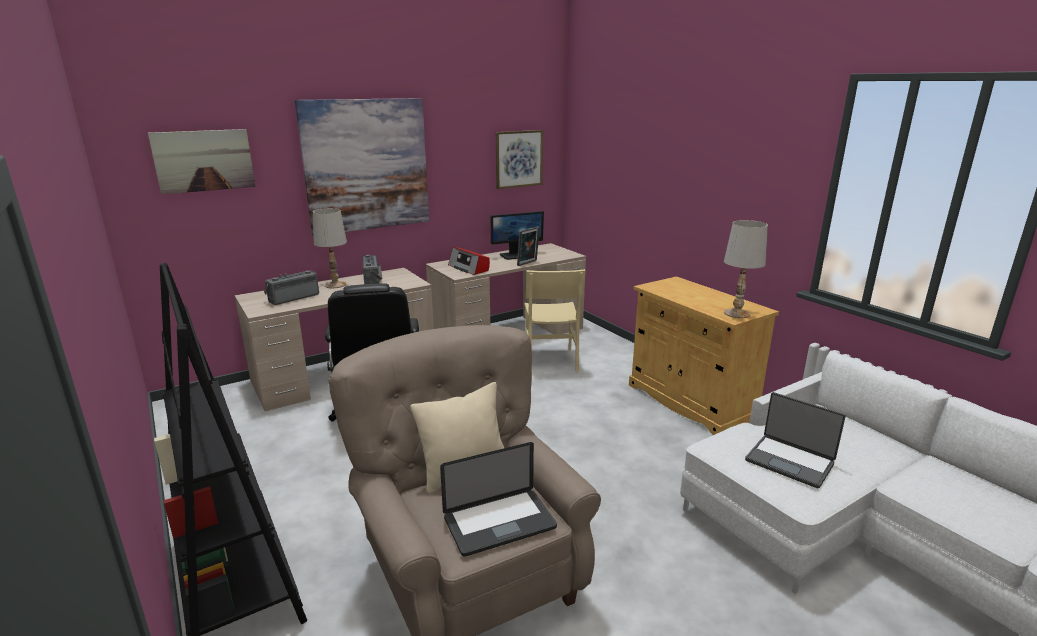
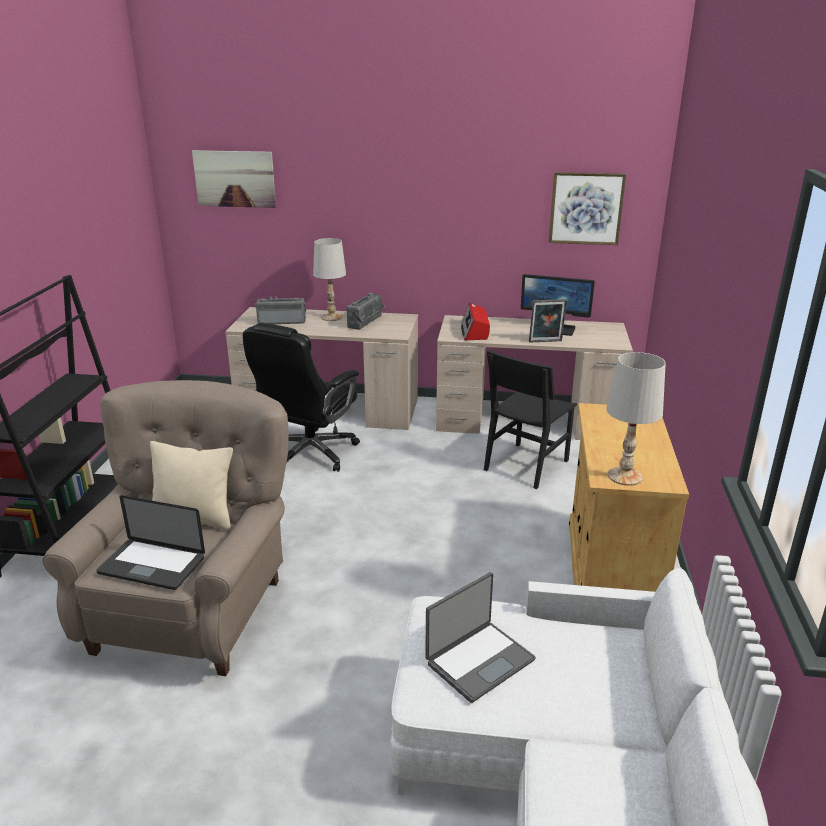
camera: 40 degrees right, 5 degrees up
picture [295,98,429,235] -> none
beige chair [524,269,586,373] -> black chair [484,350,577,489]
laptop [745,392,846,489] -> laptop turned 120 degrees counterclockwise [425,572,536,703]

